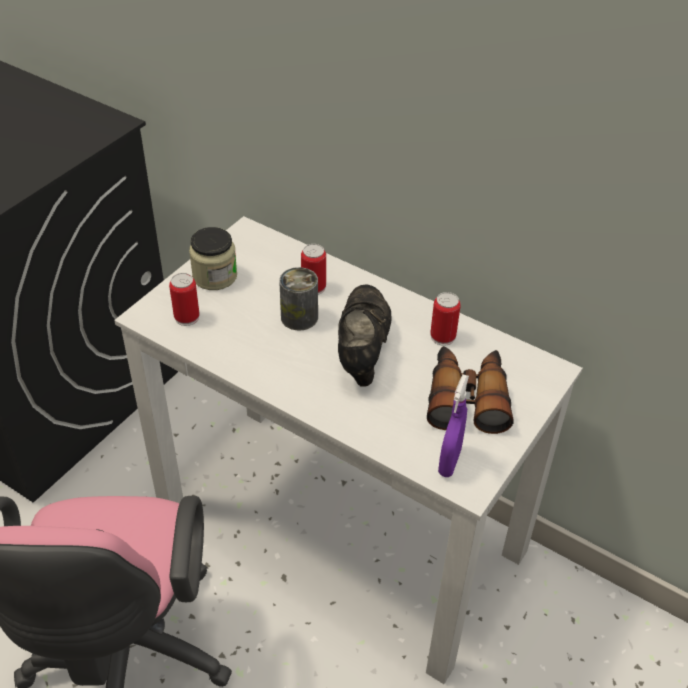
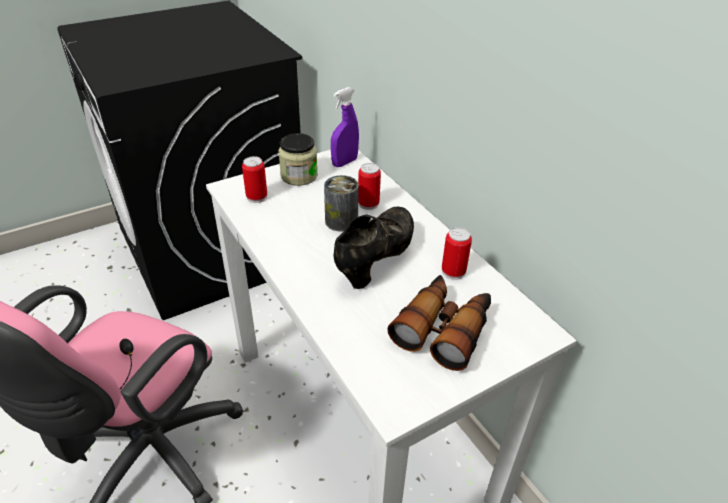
camera: 25 degrees right, 5 degrees down
purple spray bottle [438,374,469,477] -> purple spray bottle moved to [331,87,359,167]

